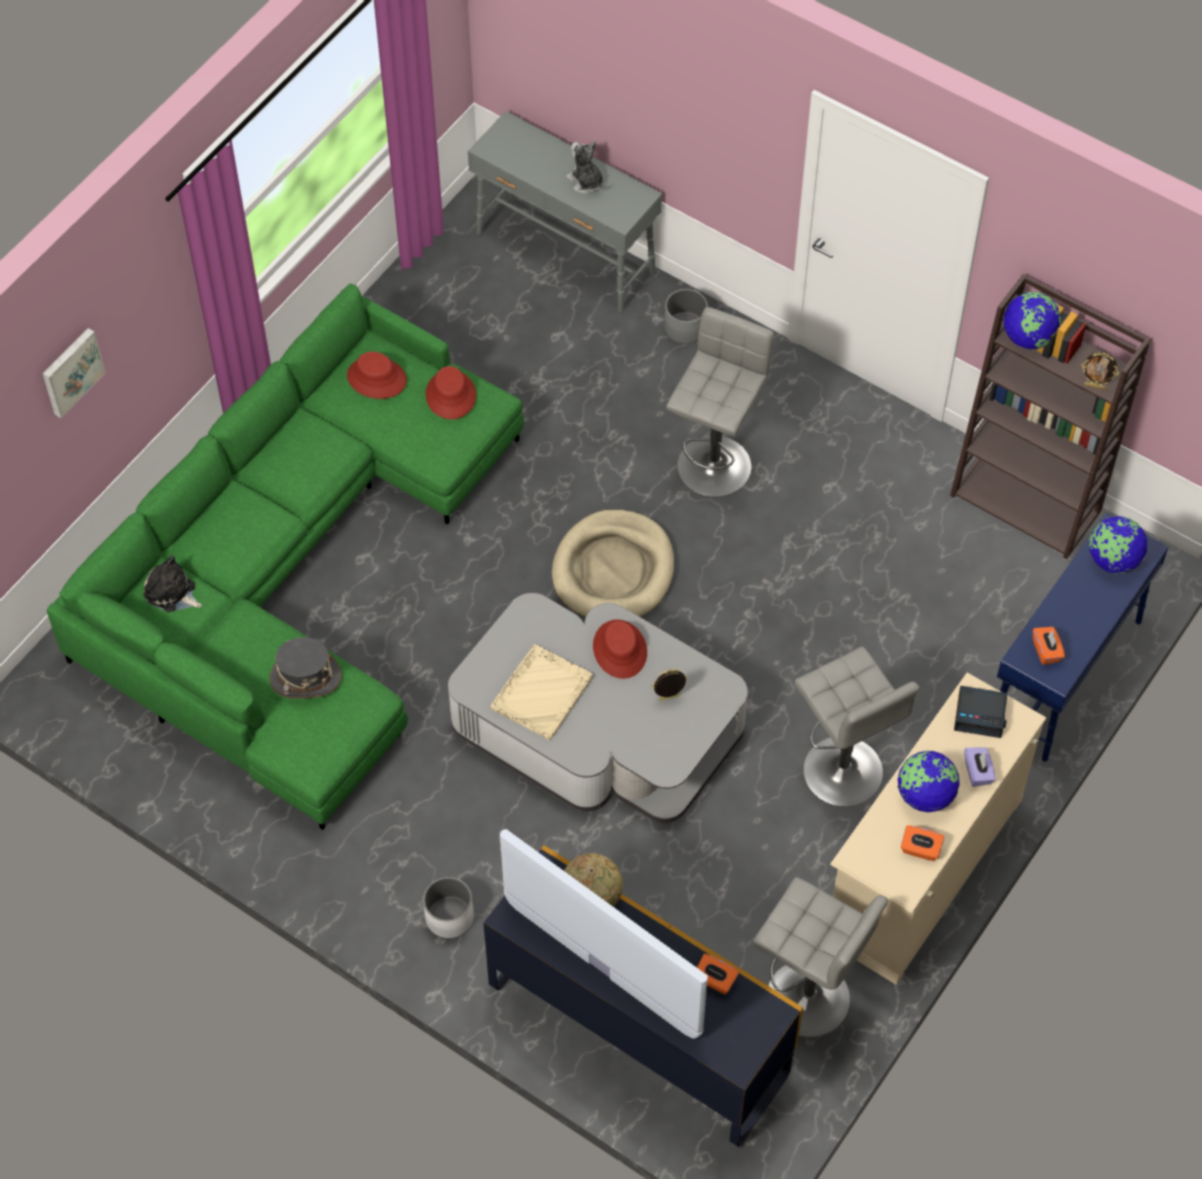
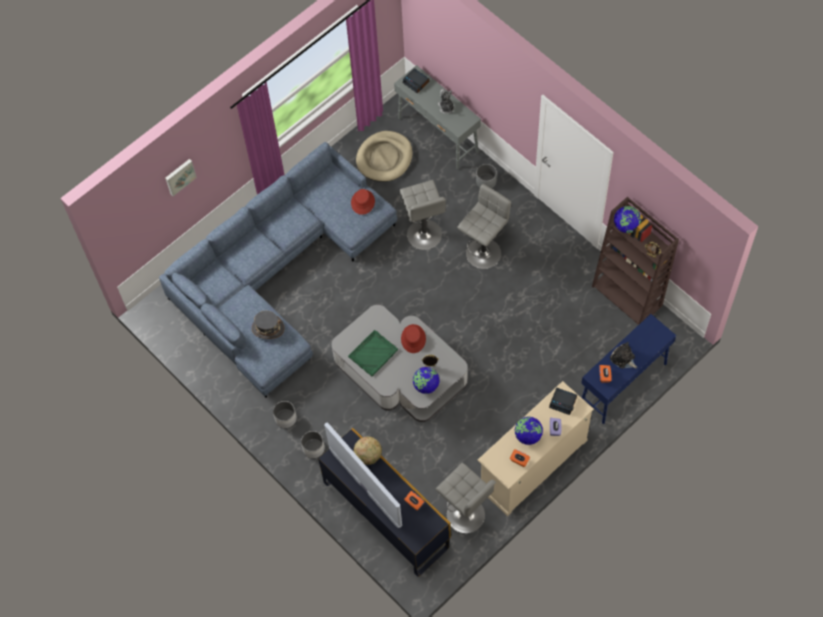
camera: 15 degrees right, 5 degrees up
green sofa [47,284,524,830] -> blue sofa [159,142,397,398]
plush toy [144,555,202,612] -> plush toy moved to [610,342,637,368]
red hat [347,352,407,399] -> none
beige tray [491,644,593,740] -> green tray [348,330,398,376]
beige dog bed [552,510,674,618] -> beige dog bed moved to [356,131,412,182]
grey stool [795,646,920,806] -> grey stool moved to [400,180,446,250]
globe [1089,516,1147,574] -> globe moved to [413,367,440,394]
none -> white planter [273,401,297,428]
none -> alarm clock [403,68,429,93]

